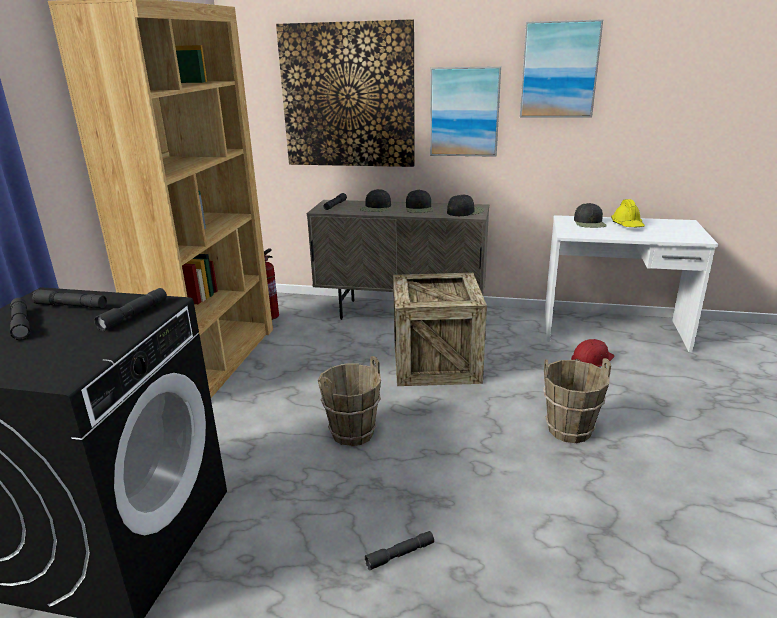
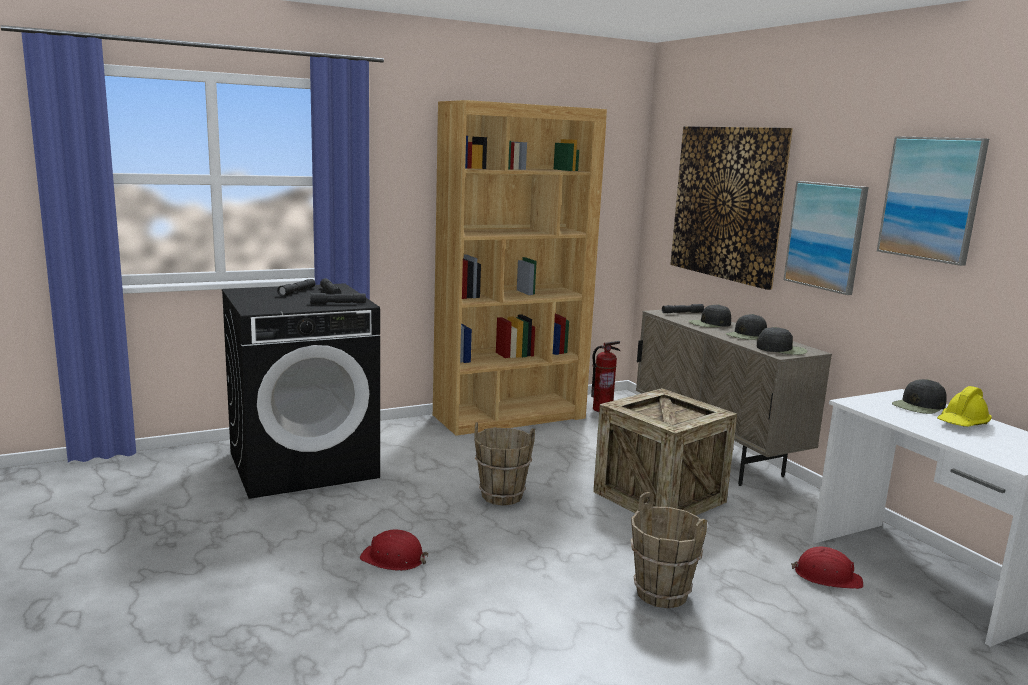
camera: 50 degrees right, 10 degrees down
grey flashlight [365,531,434,570] -> red hard hat [359,529,429,571]

